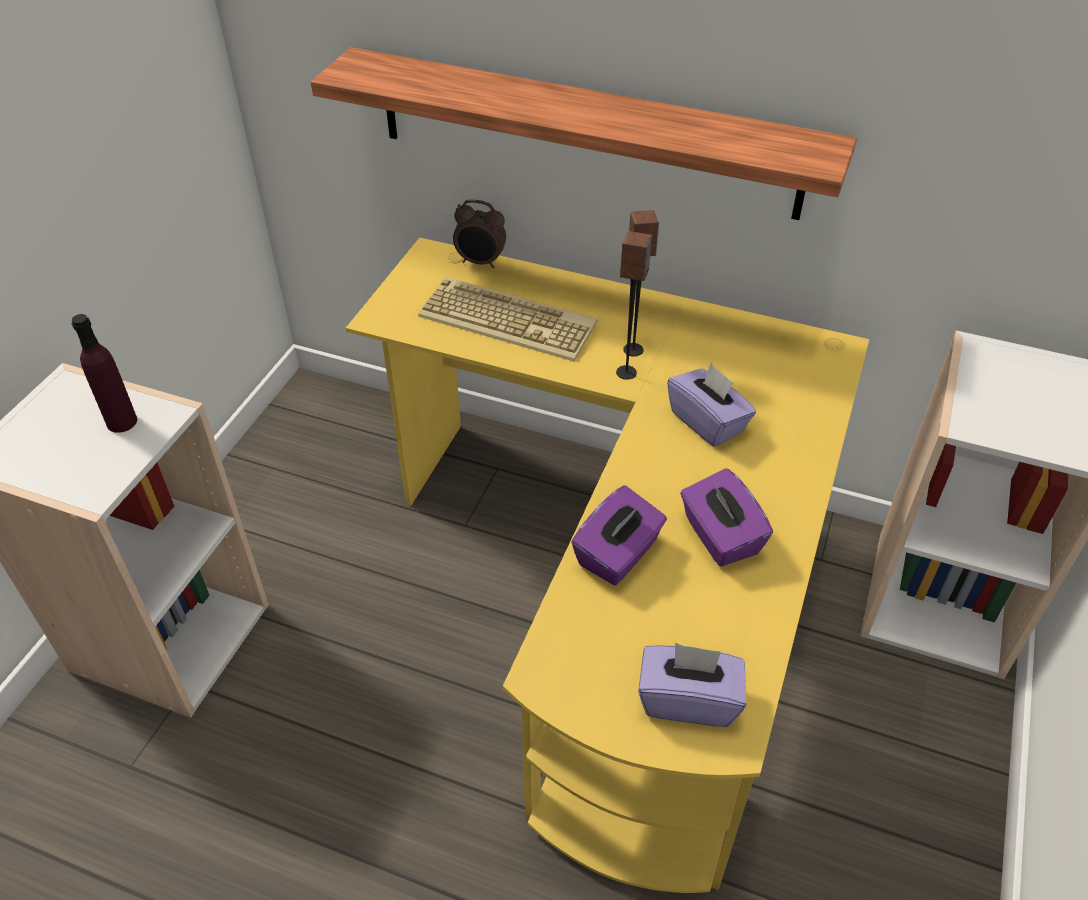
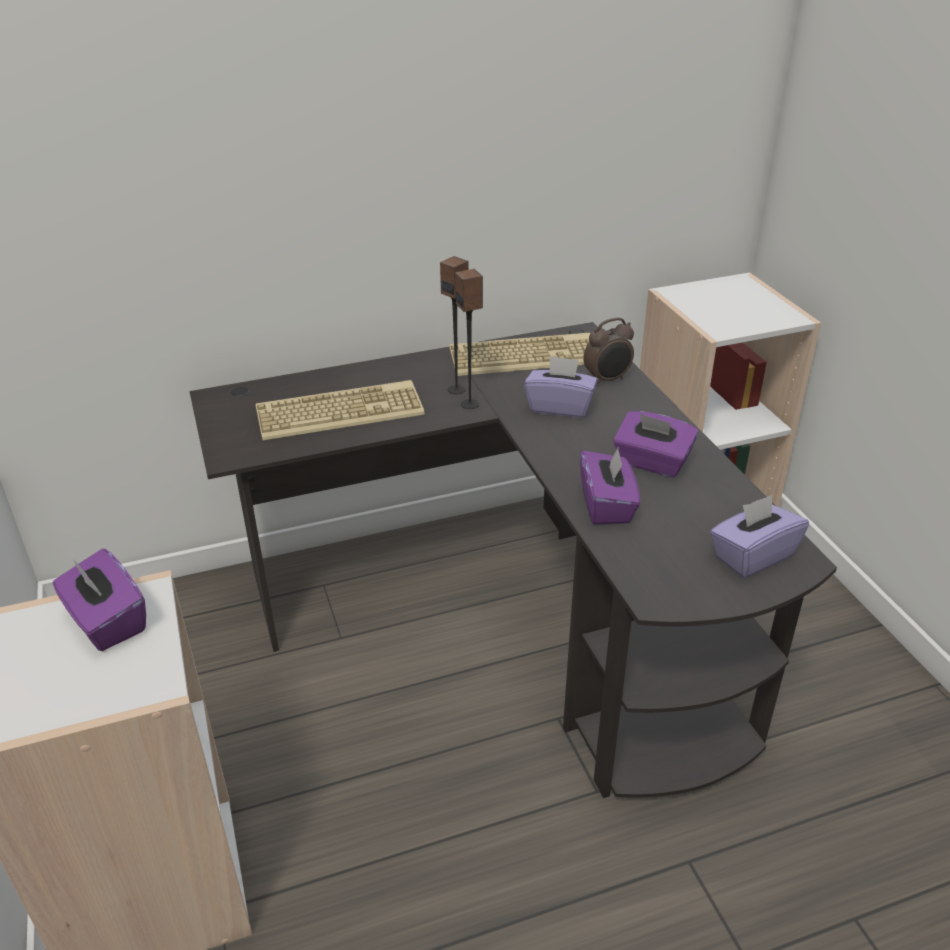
camera: 40 degrees left, 10 degrees down
purple bottle [72,314,137,433] -> purple tissue box [53,549,146,651]
shelf [311,47,857,220] -> none
yellow desk [346,237,869,893] -> black desk [189,322,837,798]
alarm clock [453,199,506,268] -> alarm clock moved to [583,317,634,386]
none -> keyboard [449,333,590,376]

